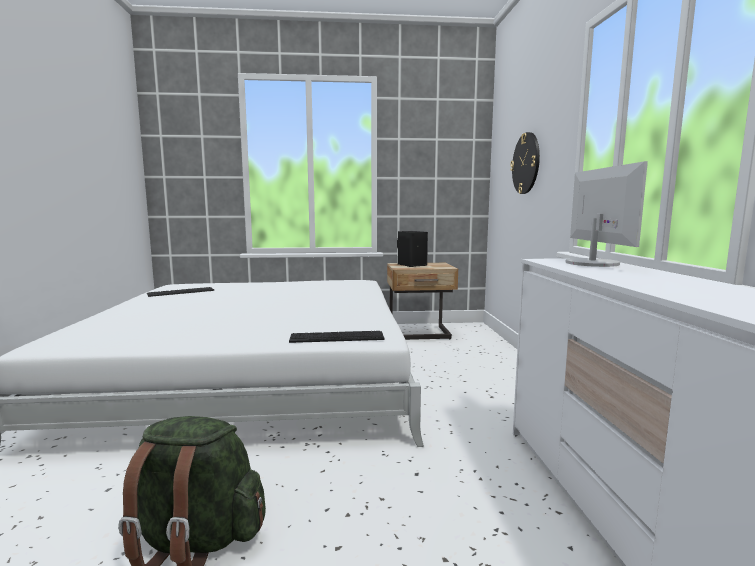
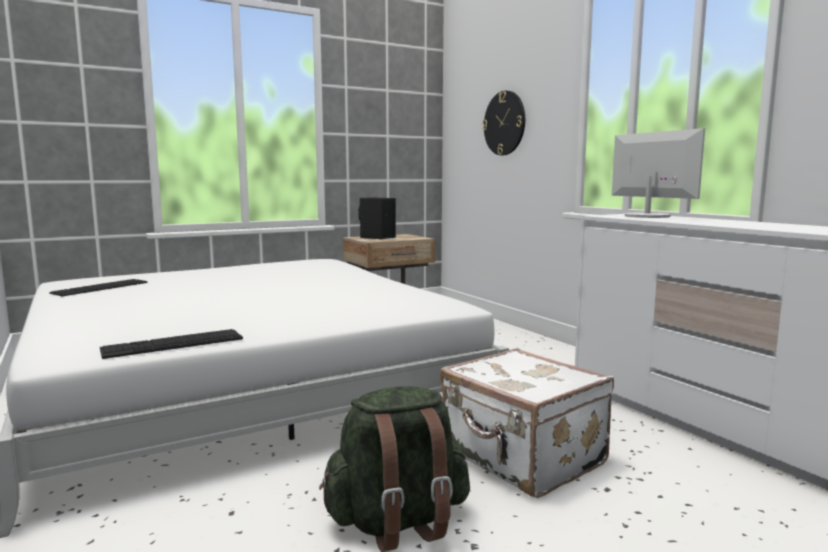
camera: 25 degrees left, 0 degrees up
keyboard [289,331,385,343] -> keyboard moved to [100,329,243,359]
none -> white suitcase [440,348,614,498]

